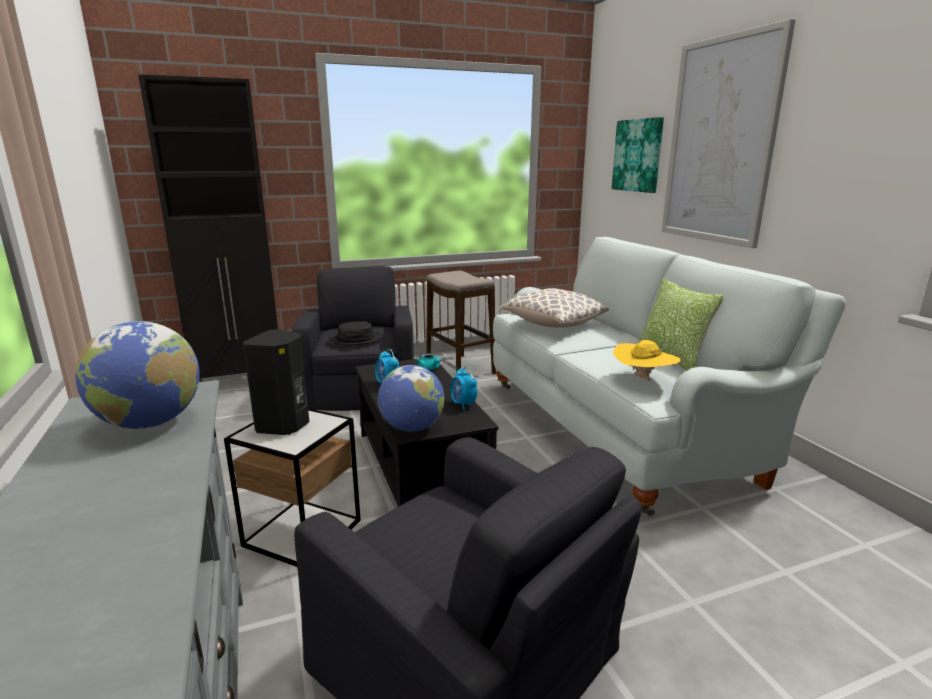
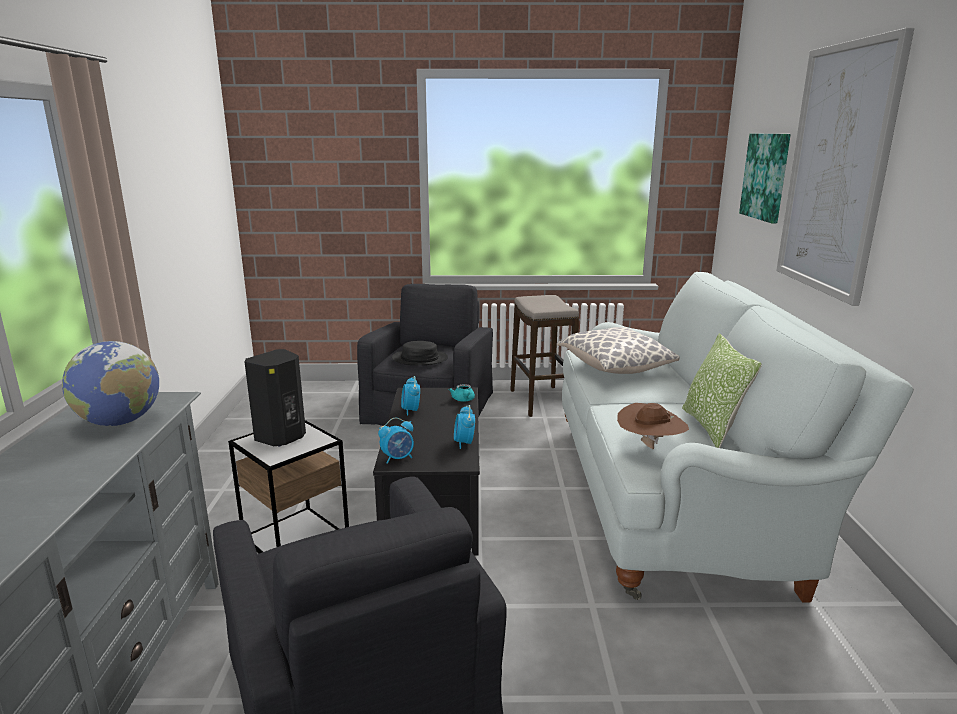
camera: 20 degrees right, 0 degrees up
black cabinet [138,74,278,382] -> none
globe [378,365,445,432] -> alarm clock [378,418,414,464]
yellow hat [613,340,681,381] -> brown hat [617,403,689,449]

